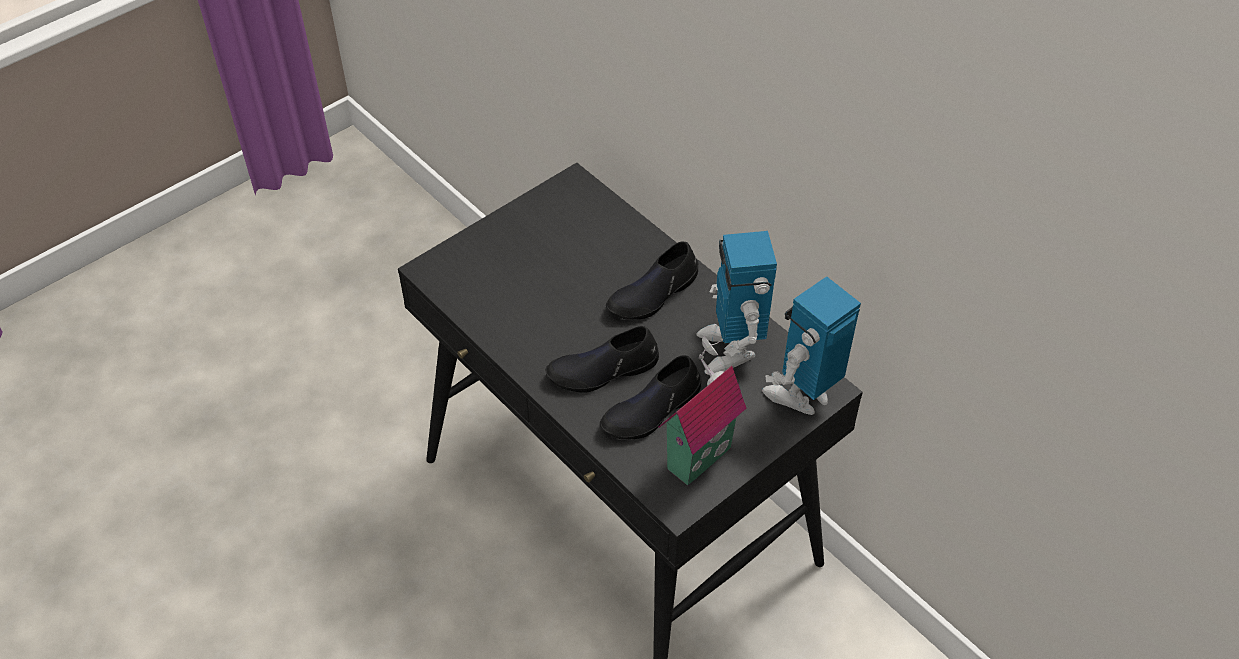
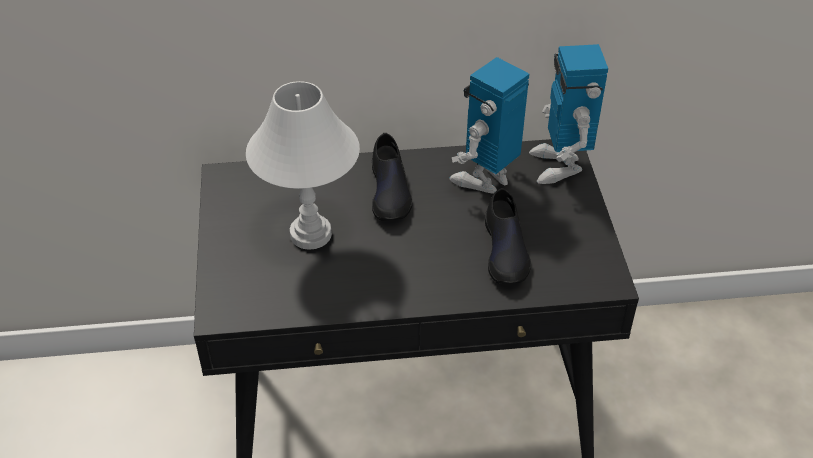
camera: 55 degrees left, 5 degrees down
black shoe [545,326,659,393] -> none
toy house [658,335,746,486] -> none
toy robot [696,231,777,375] -> toy robot turned 105 degrees clockwise [449,57,530,194]
none -> white table lamp [246,81,360,250]

